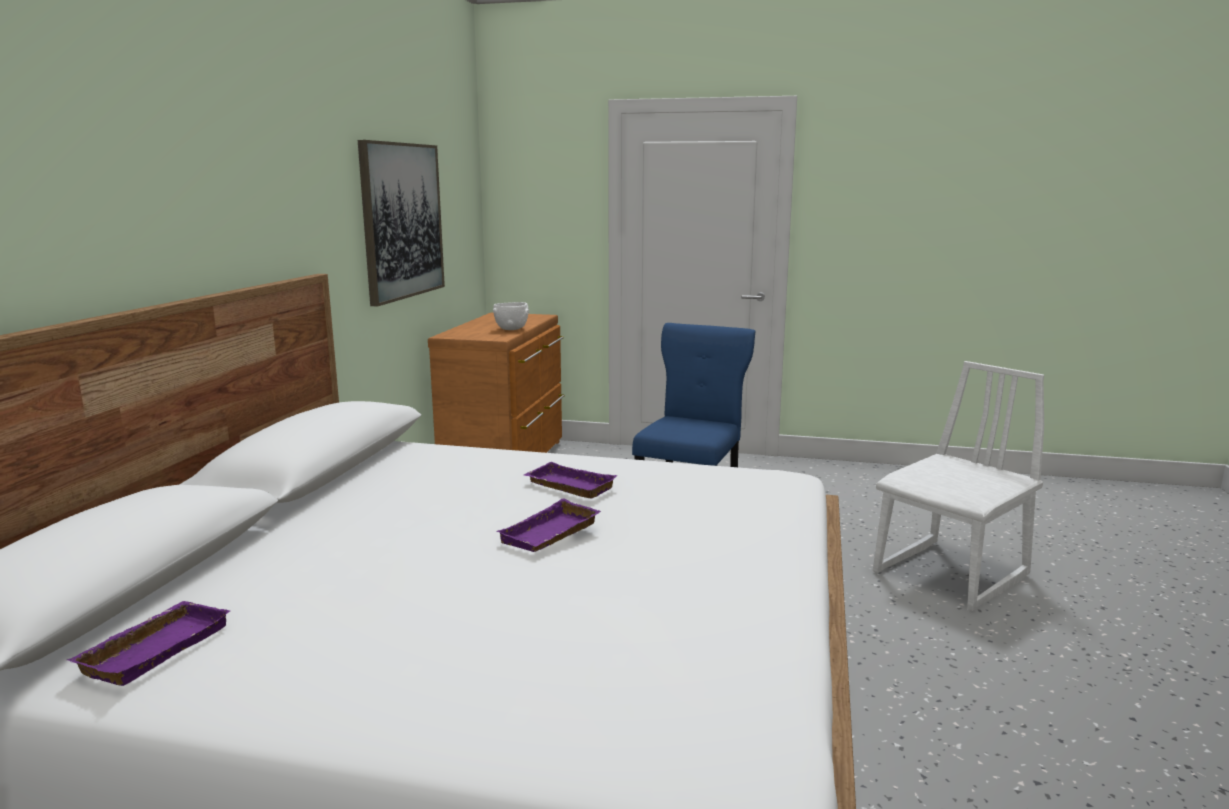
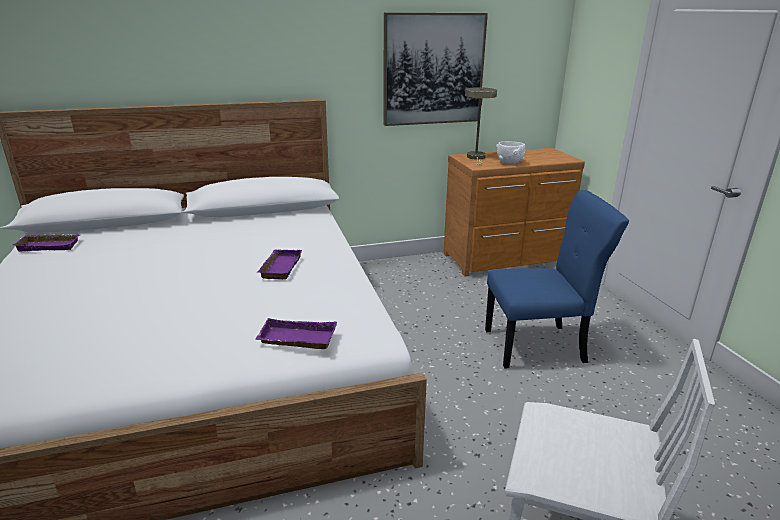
camera: 60 degrees right, 10 degrees up
purple tray [496,498,601,552] -> purple tray moved to [255,318,337,349]
none -> beige table lamp [465,87,497,165]

